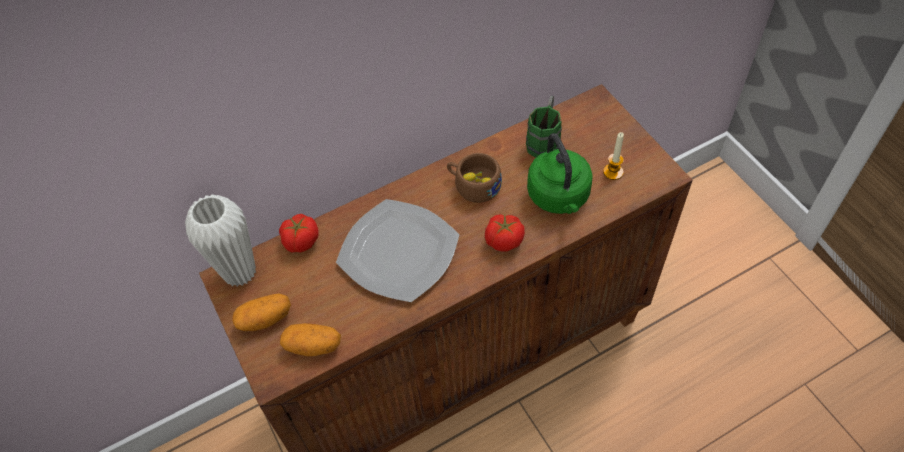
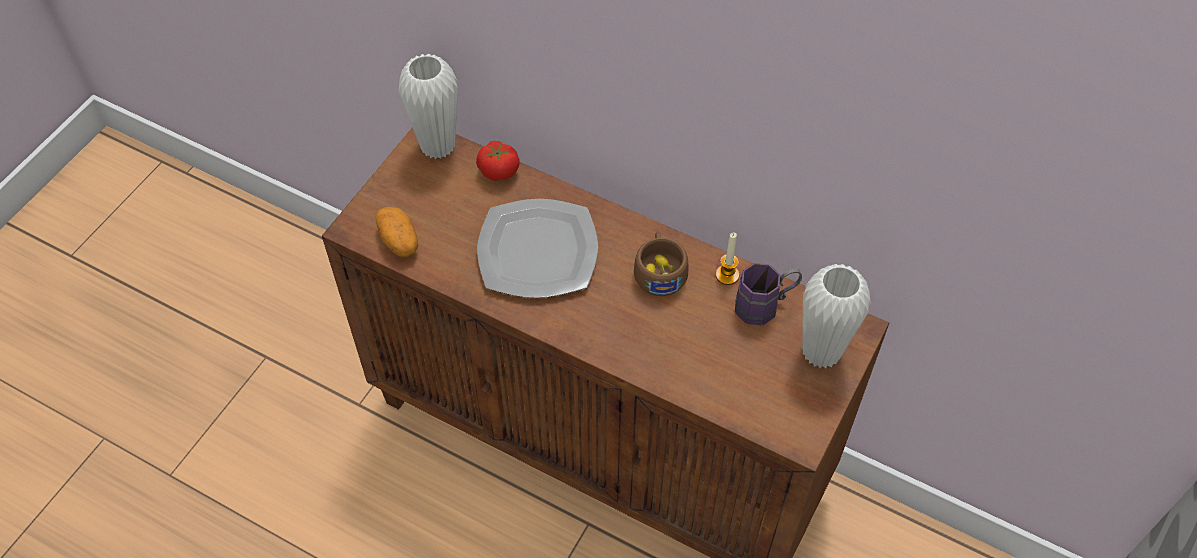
camera: 55 degrees right, 0 degrees up
potato [232,293,291,331] -> none
tomato [485,214,525,252] -> none
green mug [526,96,562,158] -> purple mug [735,263,802,326]
green kettle [527,133,593,214] -> none
candle [603,132,624,180] -> candle moved to [716,232,739,285]
none -> white vase [802,264,871,368]

